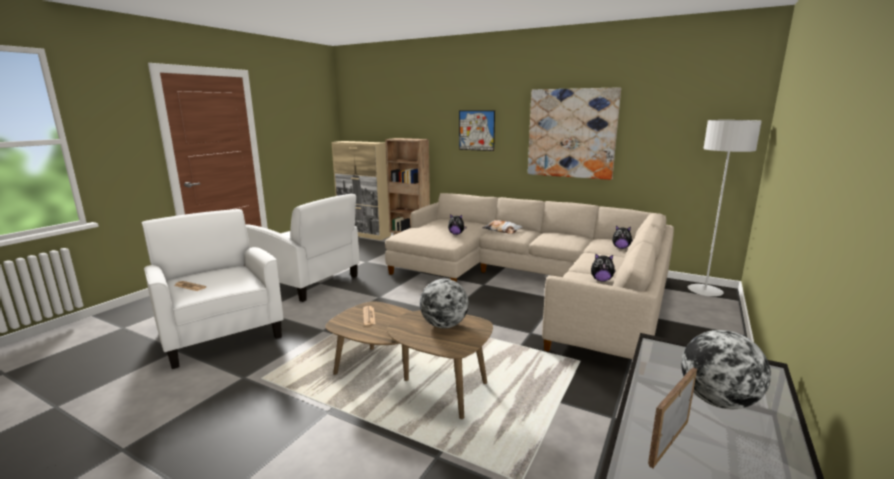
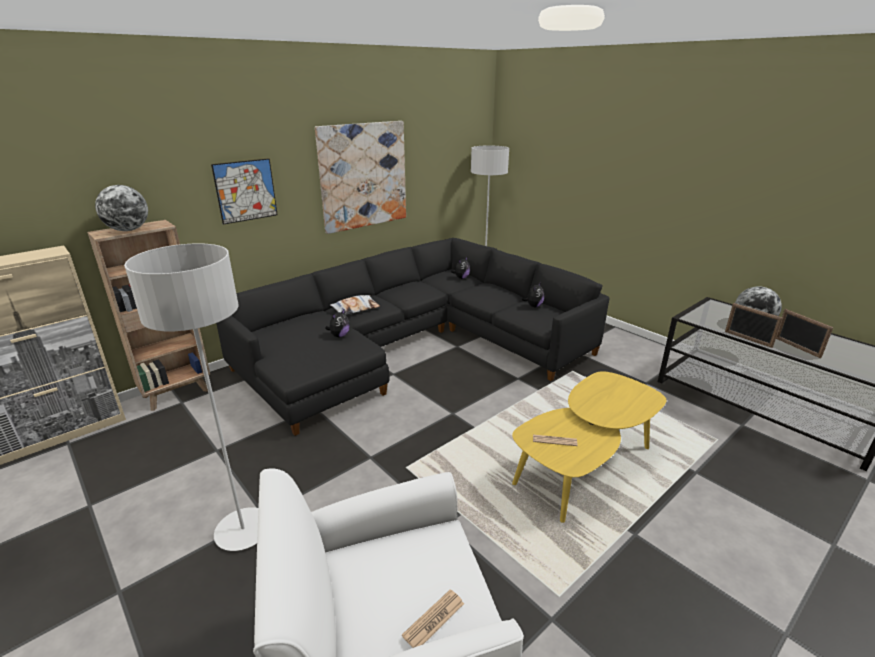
camera: 70 degrees left, 10 degrees up
white armchair [246,194,360,302] -> grey floor lamp [124,243,258,551]
brown coffee table [325,301,493,419] -> yellow coffee table [512,371,666,523]
beige sofa [385,193,674,359] -> black sofa [216,238,610,436]
globe [420,279,469,328] -> globe moved to [95,185,148,231]
none -> picture frame [725,303,783,348]

